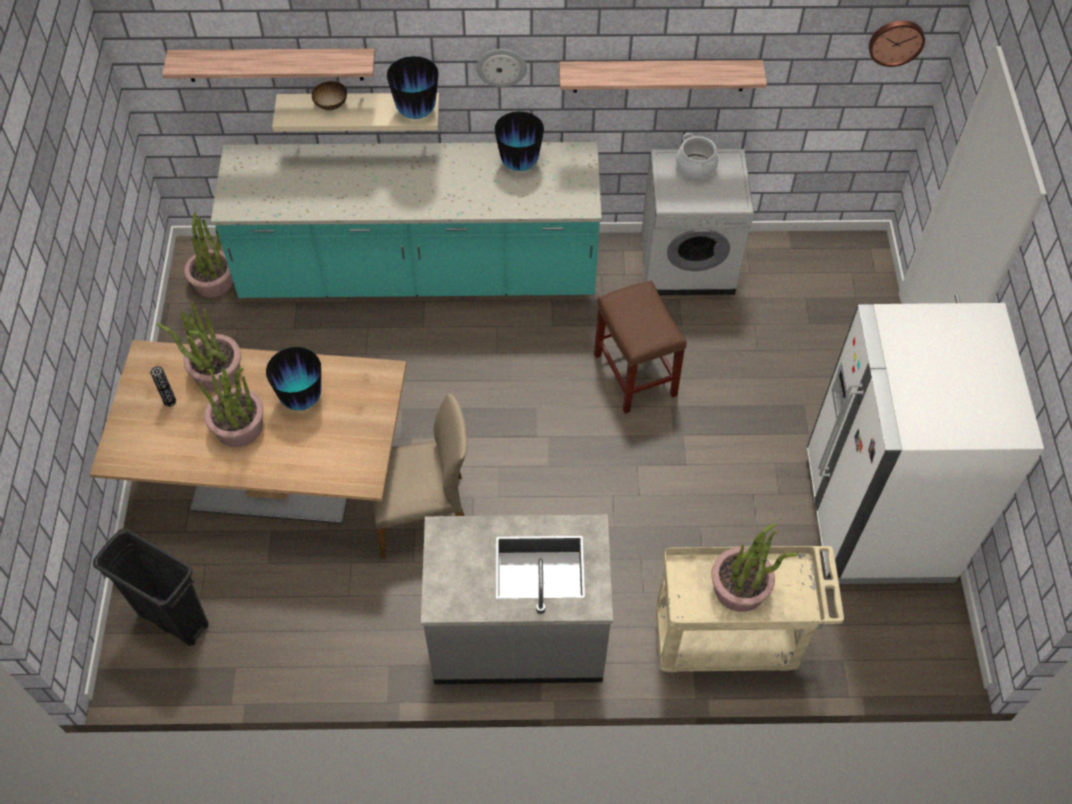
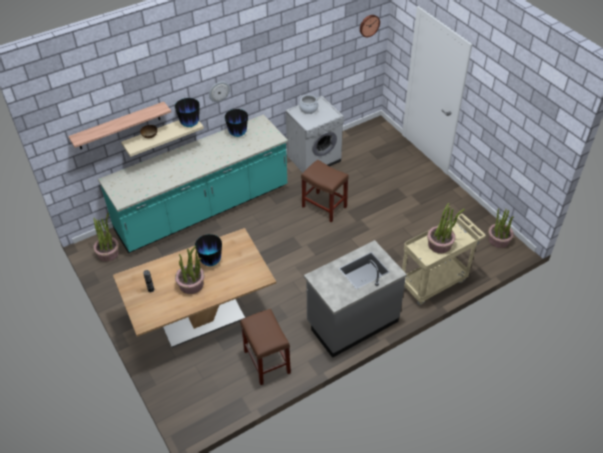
camera: 30 degrees left, 10 degrees down
black trash can [93,528,209,646] -> none
potted plant [157,302,241,392] -> potted plant moved to [488,209,514,248]
beige chair [371,394,468,559] -> none
shelf [559,60,767,93] -> none
white fridge [807,303,1044,584] -> none
none -> brown stool [240,309,291,385]

